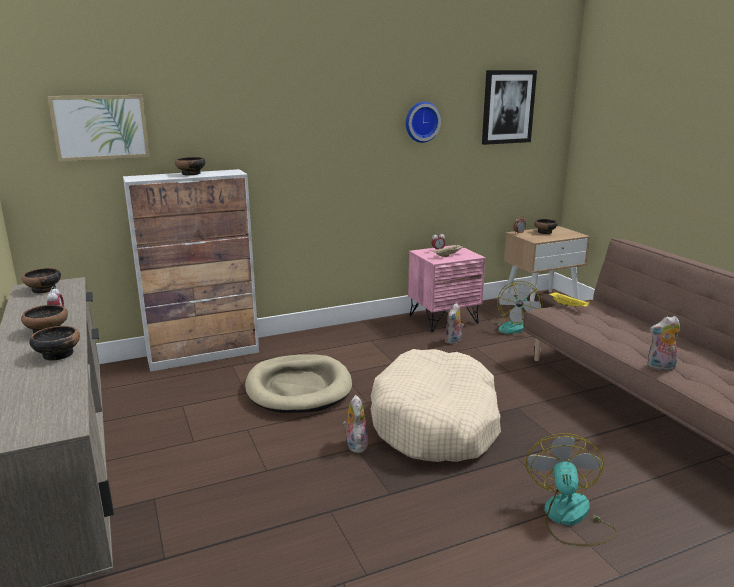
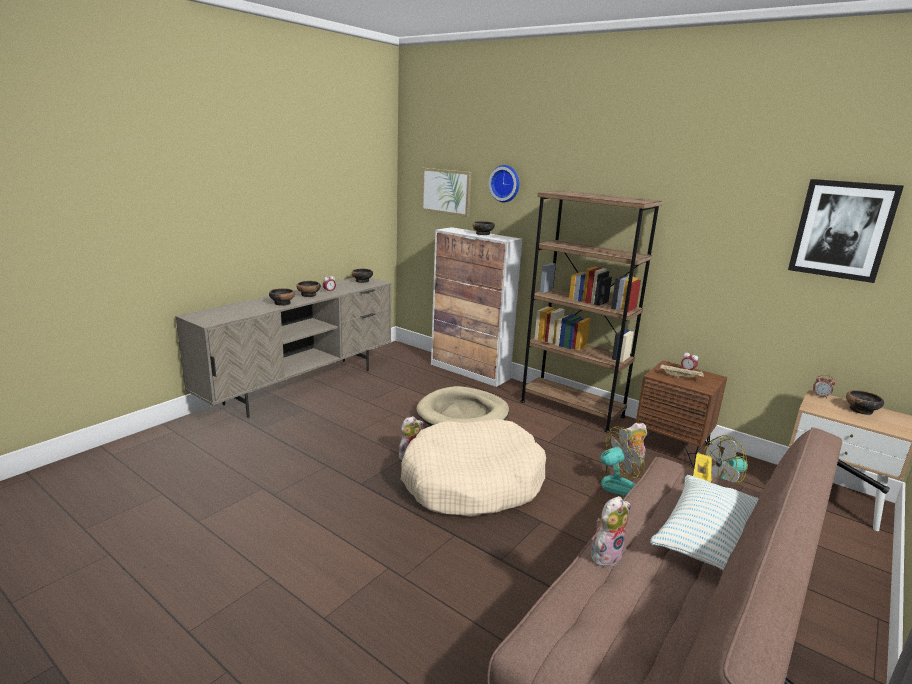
camera: 60 degrees right, 0 degrees up
wall clock [406,102,441,143] -> wall clock moved to [489,165,520,202]
pink nightstand [408,245,485,332] -> brown nightstand [636,361,727,467]
fan [526,433,618,546] -> fan moved to [584,426,645,504]
plush toy [647,316,680,370] -> plush toy turned 90 degrees clockwise [591,496,630,567]
none -> brown bookcase [520,190,663,433]
none -> pillow [650,475,759,570]

